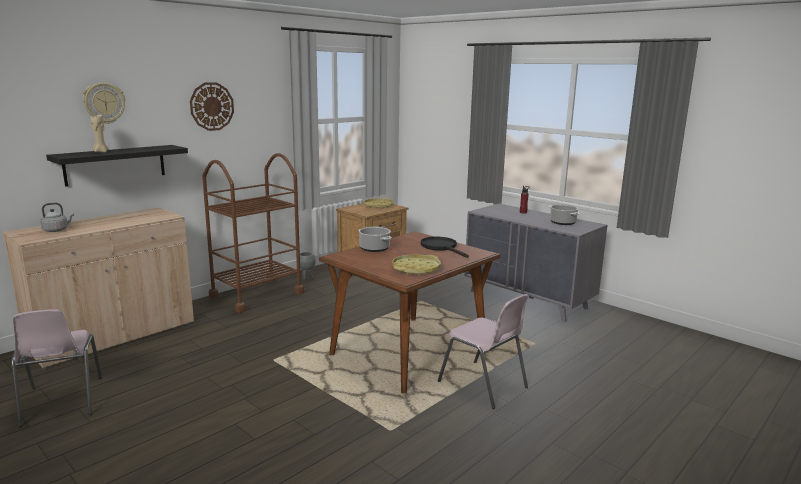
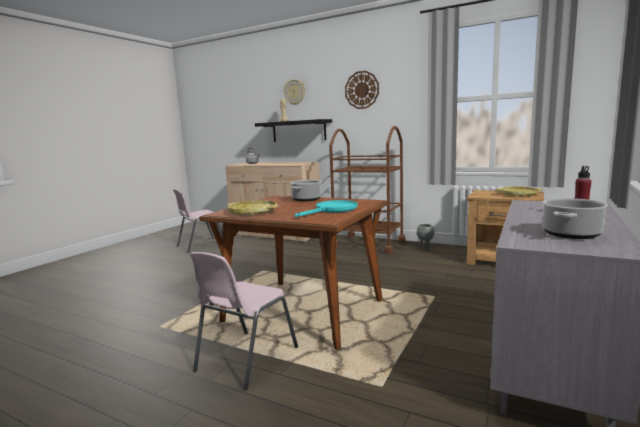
camera: 75 degrees right, 5 degrees down
black frying pan [421,237,469,258] -> turquoise frying pan [295,200,358,217]

